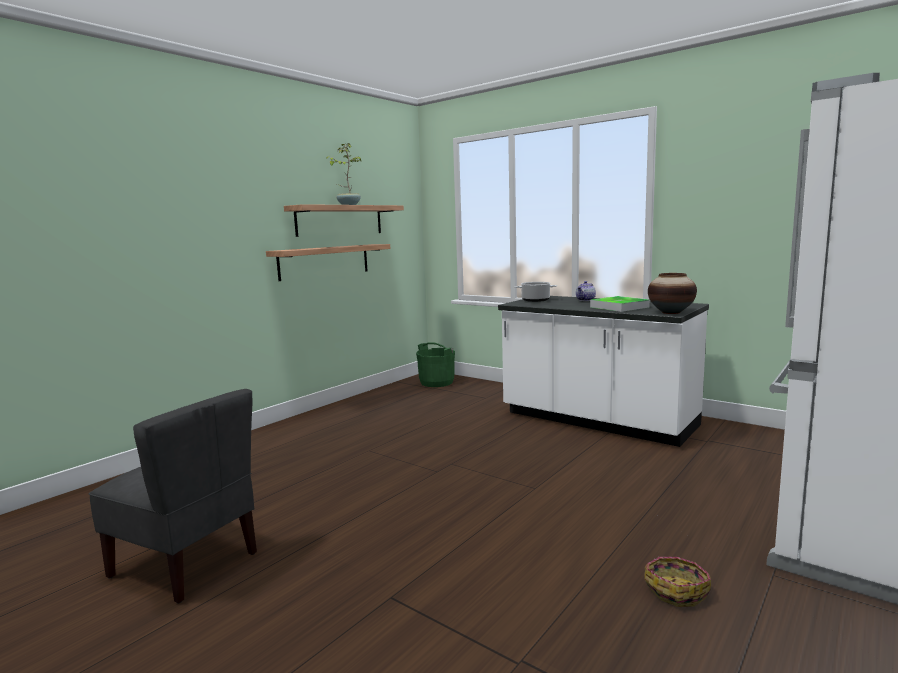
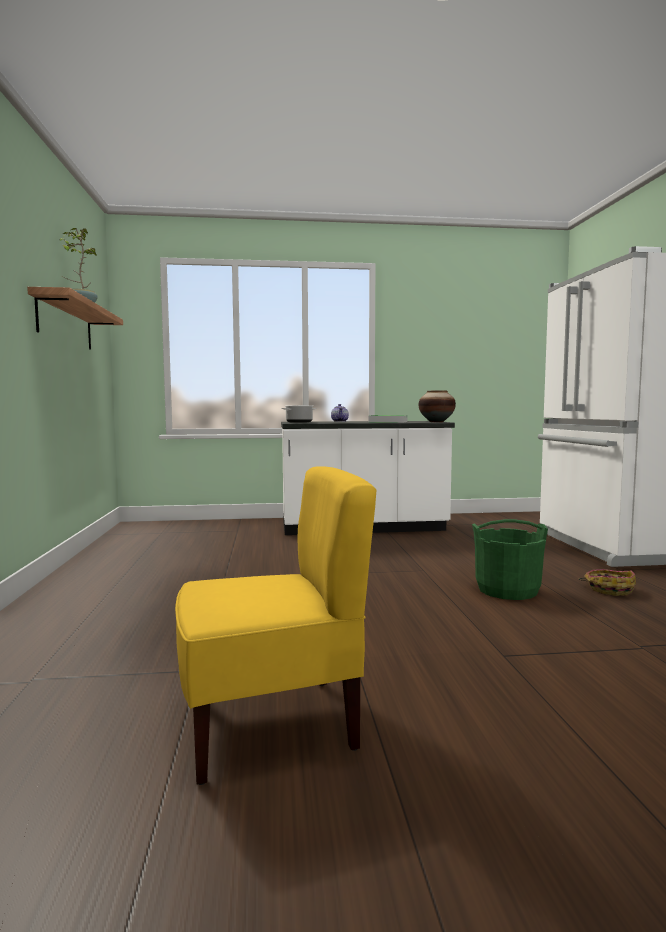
camera: 45 degrees left, 5 degrees down
grey chair [89,389,257,604] -> yellow chair [175,466,376,785]
shelf [266,244,390,281] -> none
green bucket [416,342,455,387] -> green bucket moved to [472,519,548,600]

